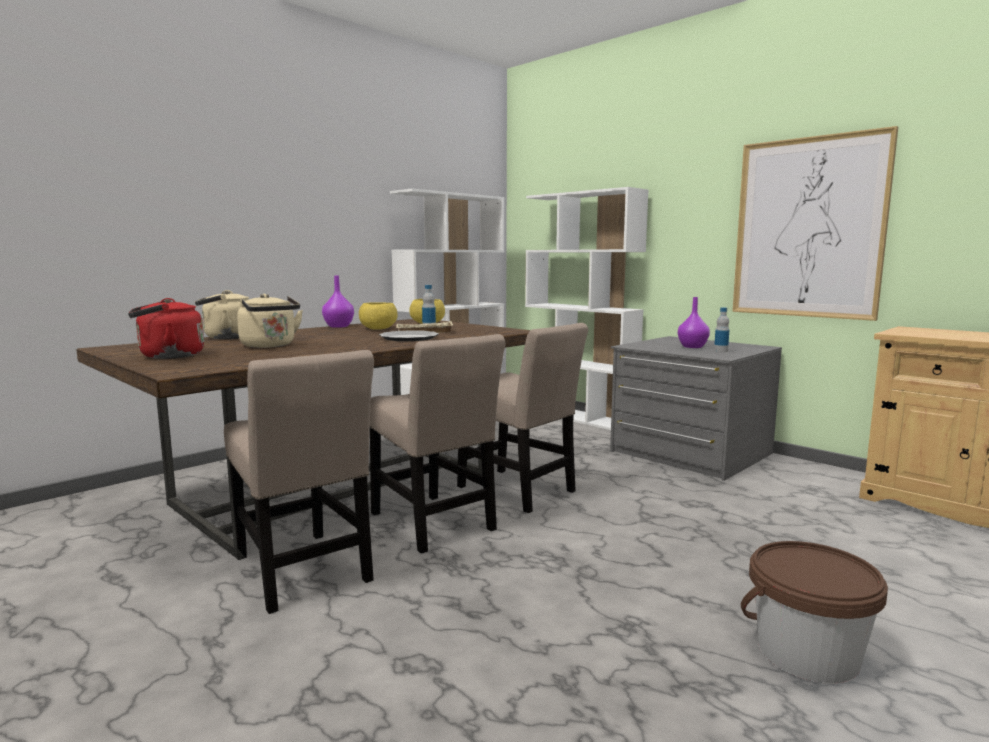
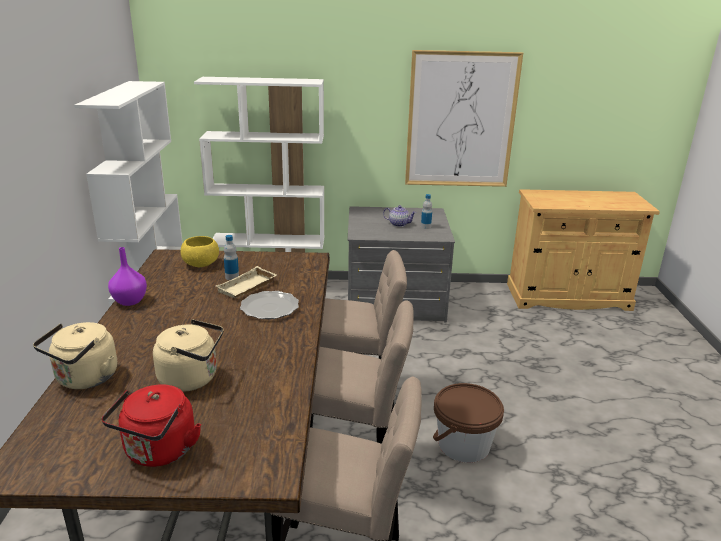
camera: 45 degrees left, 15 degrees up
yellow bowl [359,302,398,330] -> none
purple vase [678,297,710,348] -> teapot [383,205,417,227]
brown bucket [741,541,888,684] -> brown bucket moved to [433,383,504,463]

